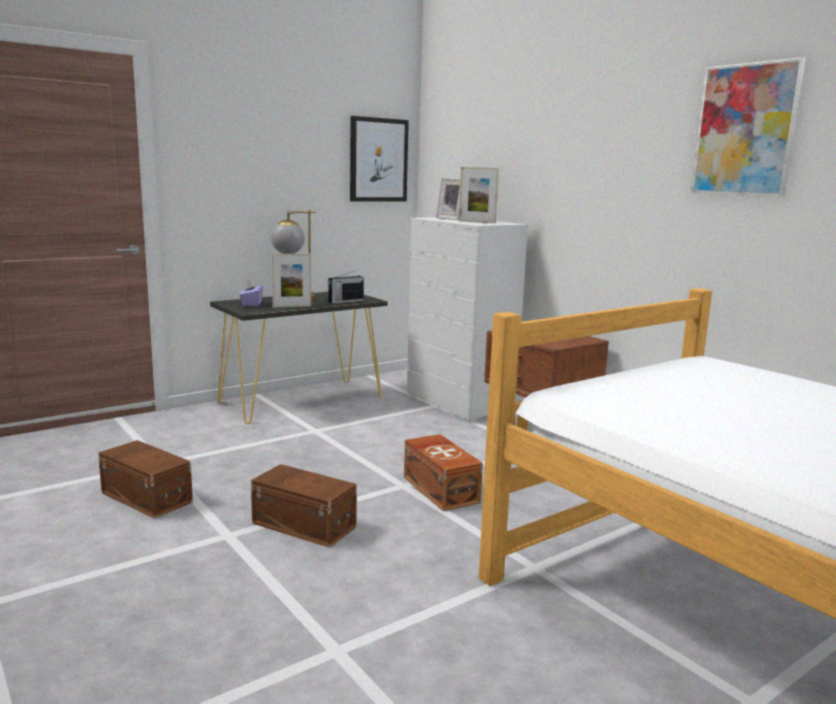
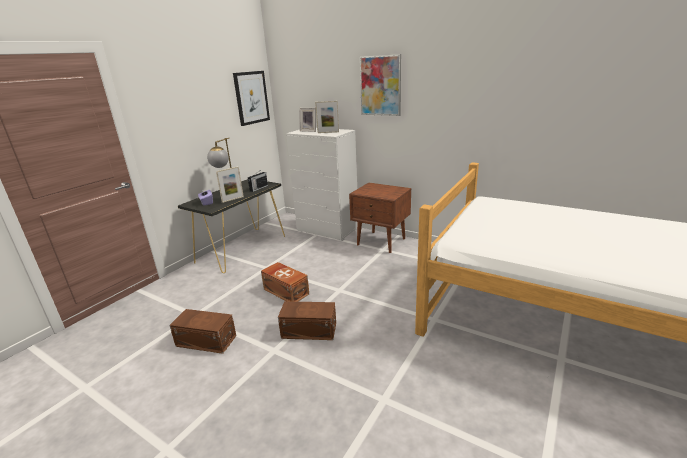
camera: 20 degrees left, 10 degrees up
brown storage box [404,434,483,511] -> brown storage box moved to [261,262,309,302]
picture [691,57,806,198] -> picture moved to [360,54,401,116]

